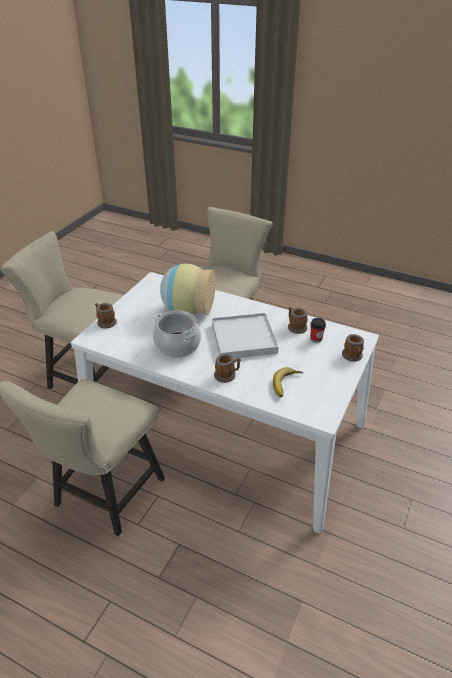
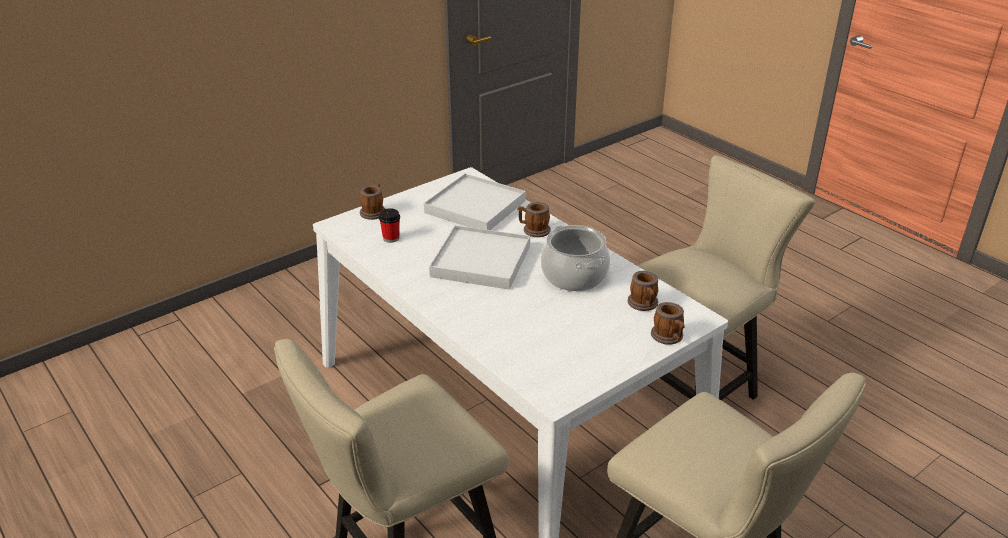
camera: 155 degrees left, 5 degrees down
vase [160,264,216,315] -> none
banana [273,367,303,397] -> white tray [424,174,526,230]
mug [288,307,308,334] -> mug moved to [628,271,658,311]

